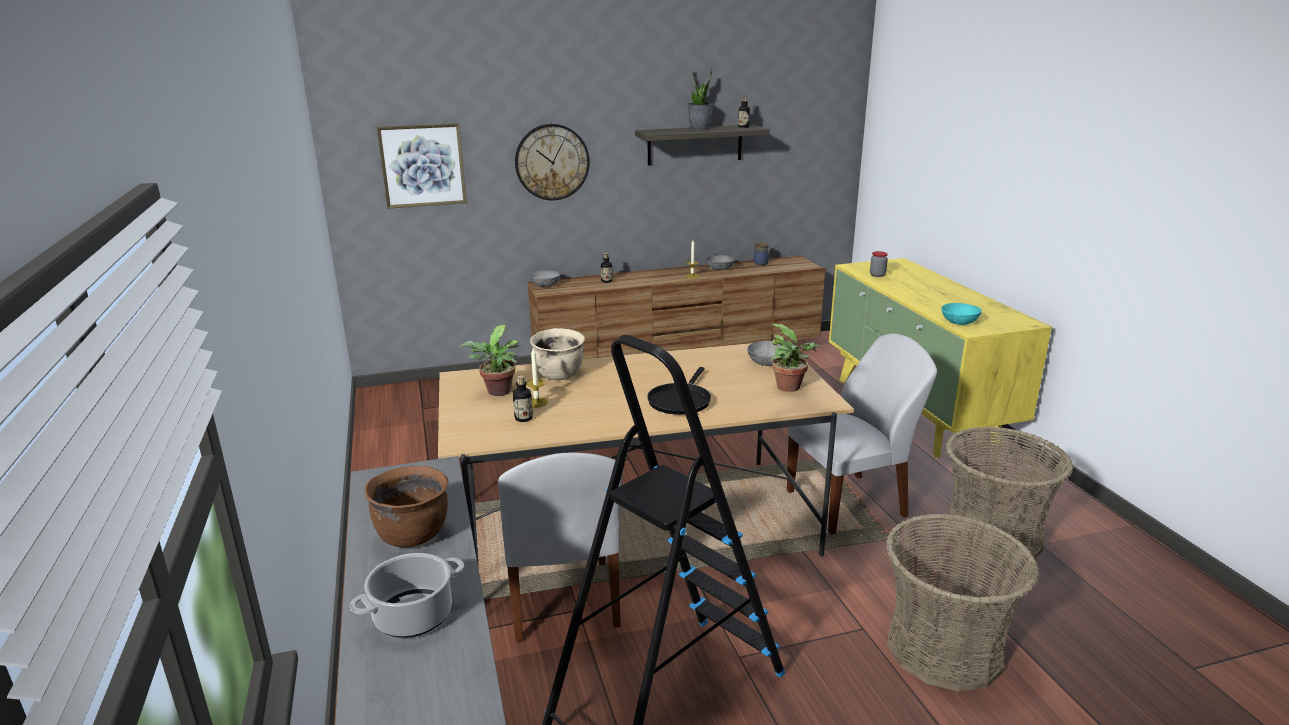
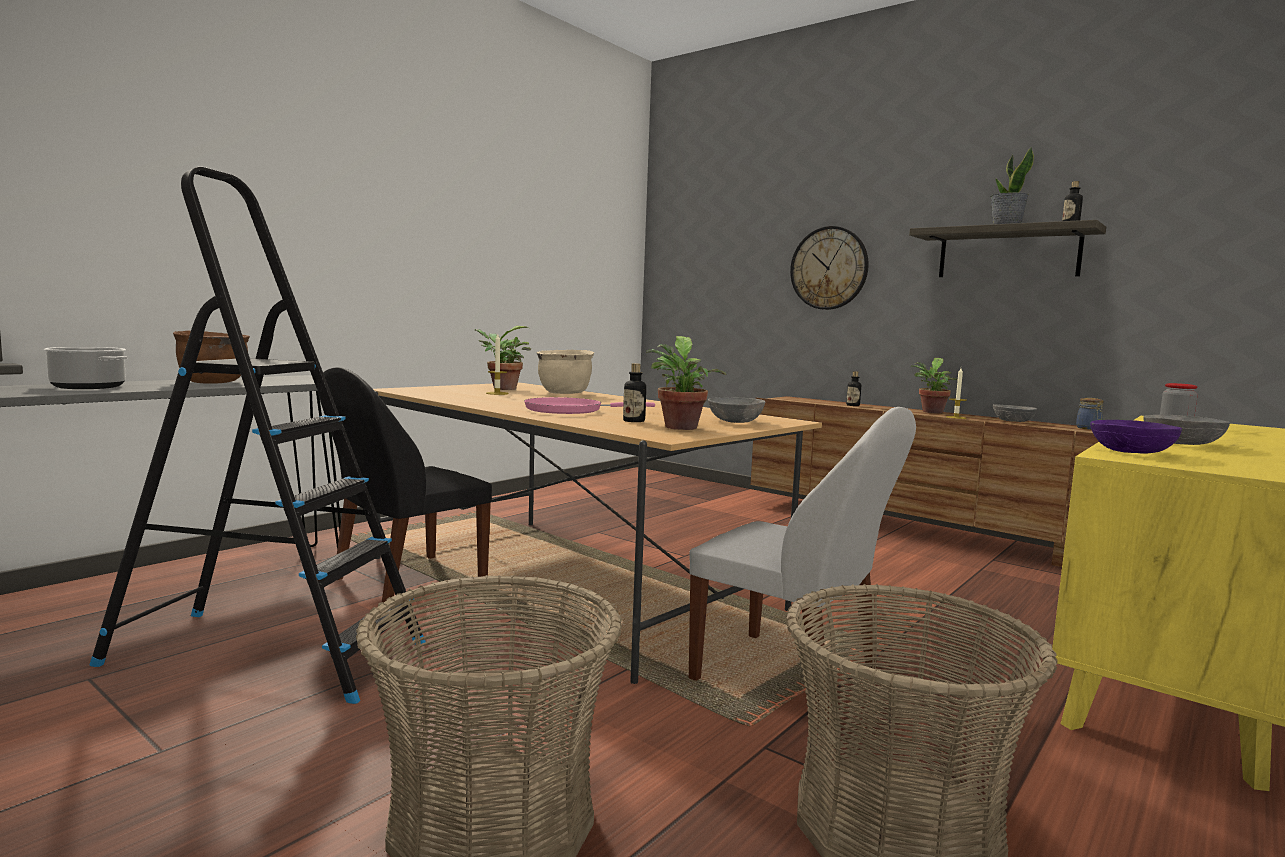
camera: 55 degrees right, 15 degrees down
picture [377,123,467,209] -> none
white chair [498,453,623,642] -> black chair [318,367,492,602]
bottle [513,375,533,422] -> bottle moved to [623,363,646,422]
grey bowl [530,270,560,287] -> grey bowl moved to [1143,415,1230,445]
black frying pan [647,367,711,415] -> pink frying pan [524,397,655,414]
turquoise bowl [941,303,982,325] -> purple bowl [1090,420,1182,454]
none -> potted plant [911,358,958,414]

